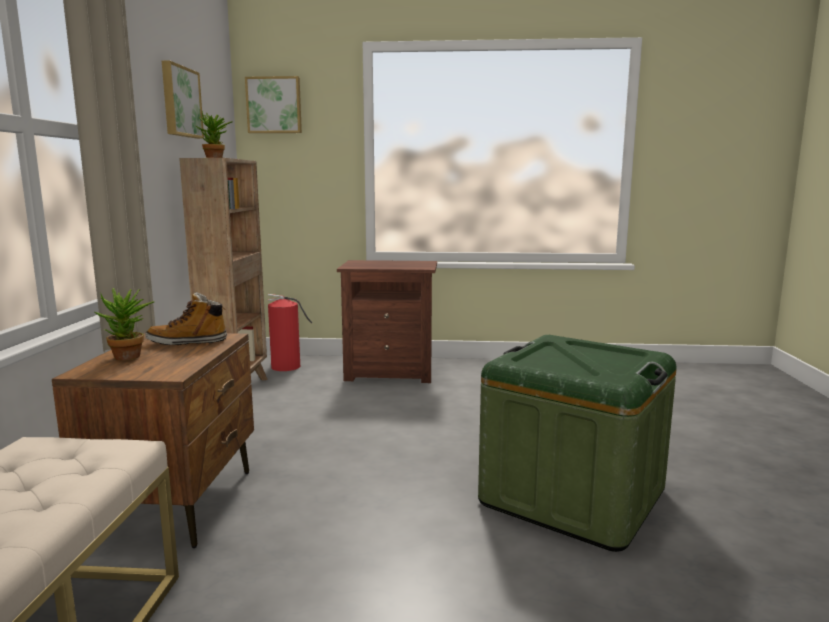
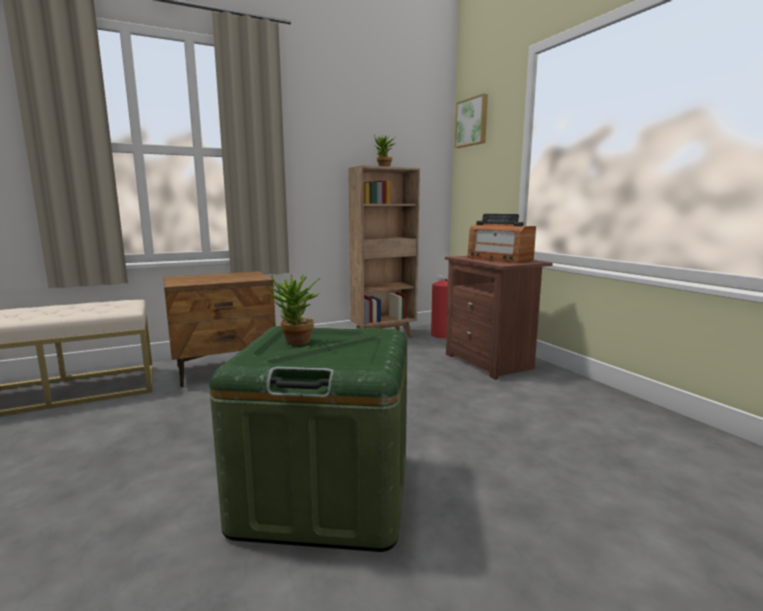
camera: 60 degrees right, 0 degrees up
potted plant [95,288,155,361] -> potted plant moved to [268,273,320,345]
boot [145,292,227,345] -> none
picture [162,61,204,139] -> none
none -> radio [467,214,536,263]

